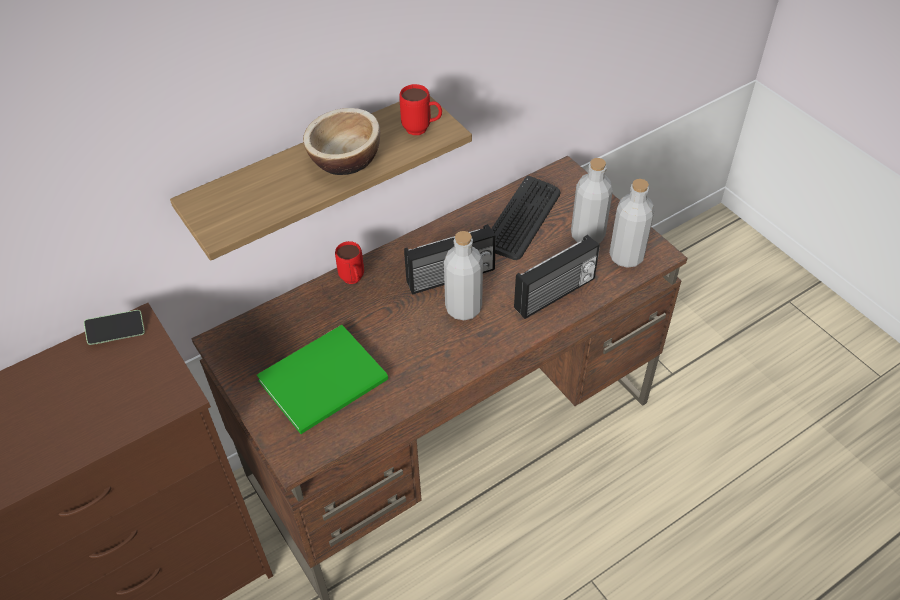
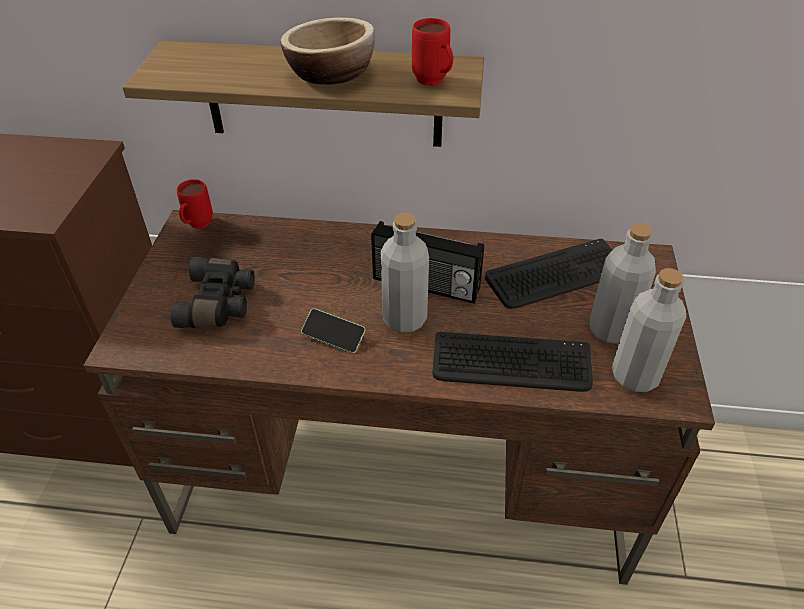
camera: 40 degrees right, 5 degrees down
phone [84,310,145,345] -> phone moved to [301,308,366,353]
green book [257,325,388,434] -> black binoculars [171,257,255,328]
red mug [335,241,364,284] -> red mug moved to [177,179,213,229]
radio [514,235,600,319] -> keyboard [432,332,593,392]

